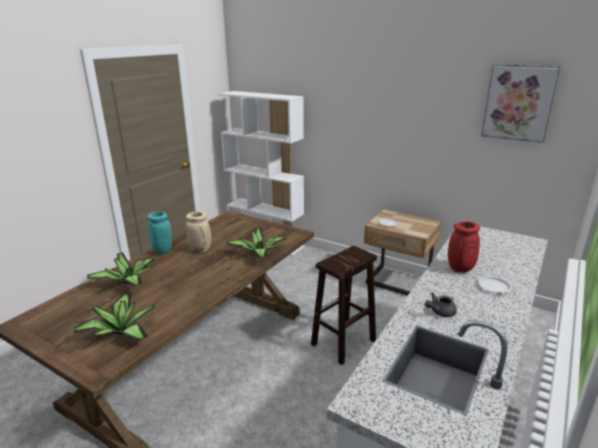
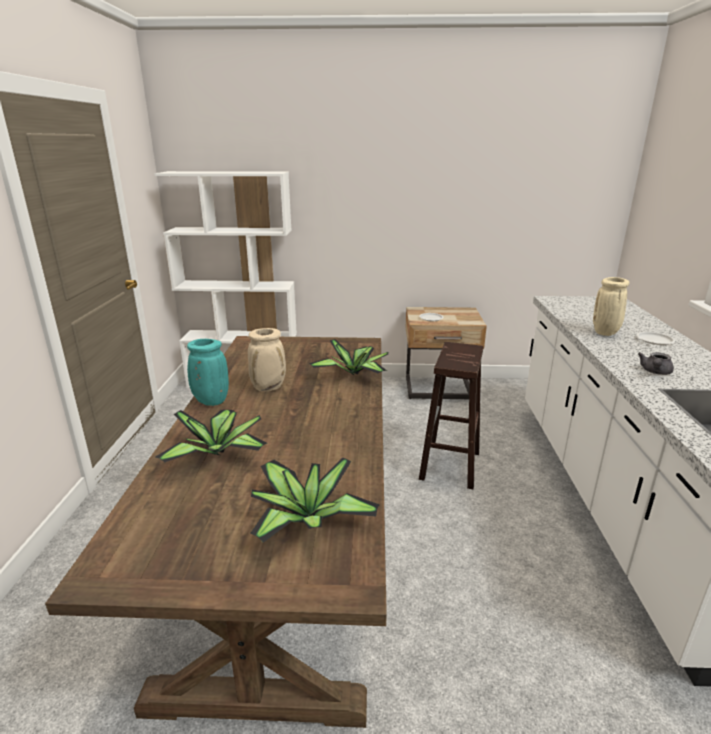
camera: 30 degrees left, 0 degrees up
red vase [448,221,480,273] -> beige vase [593,277,630,336]
picture [481,64,560,143] -> none

